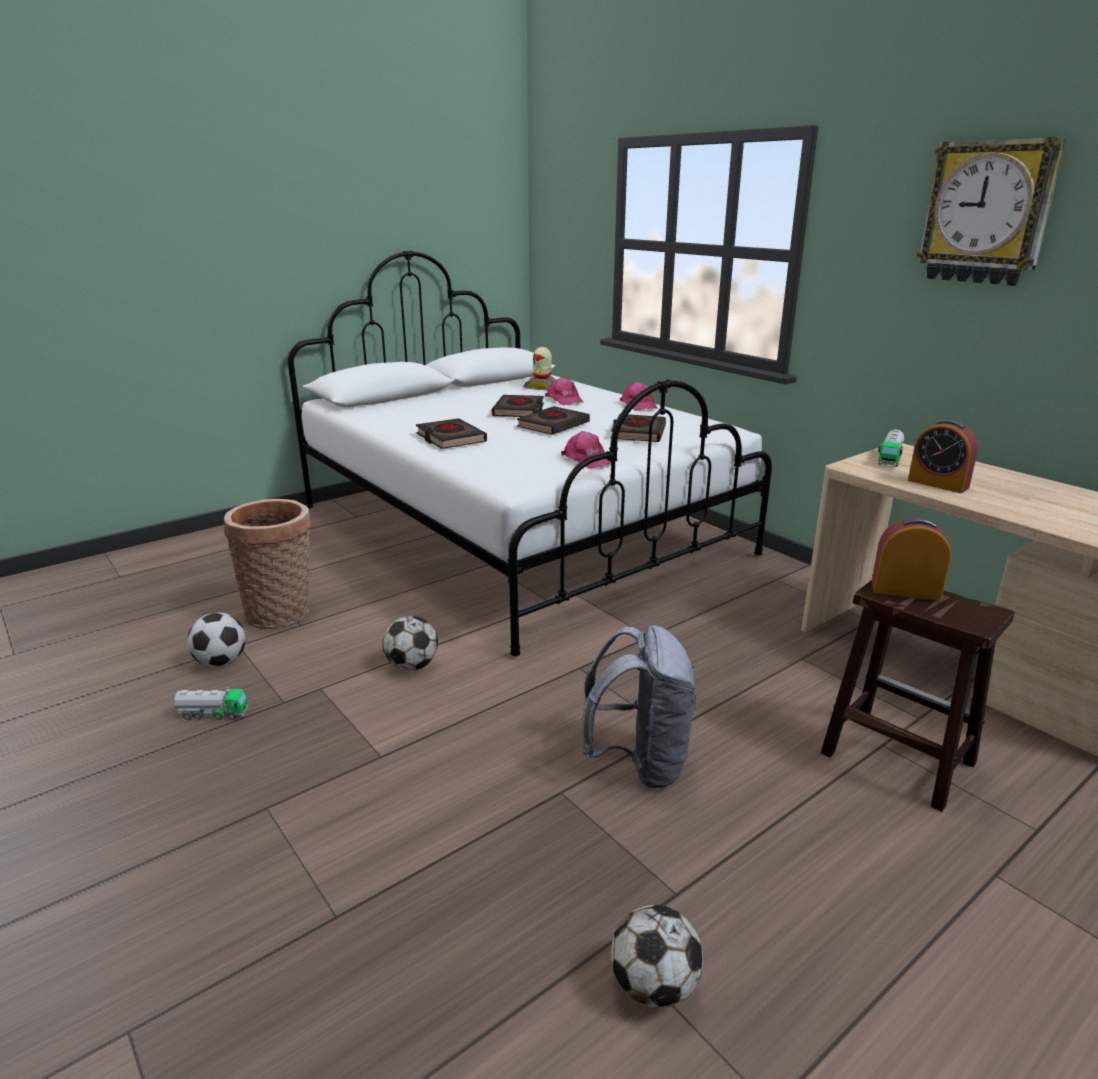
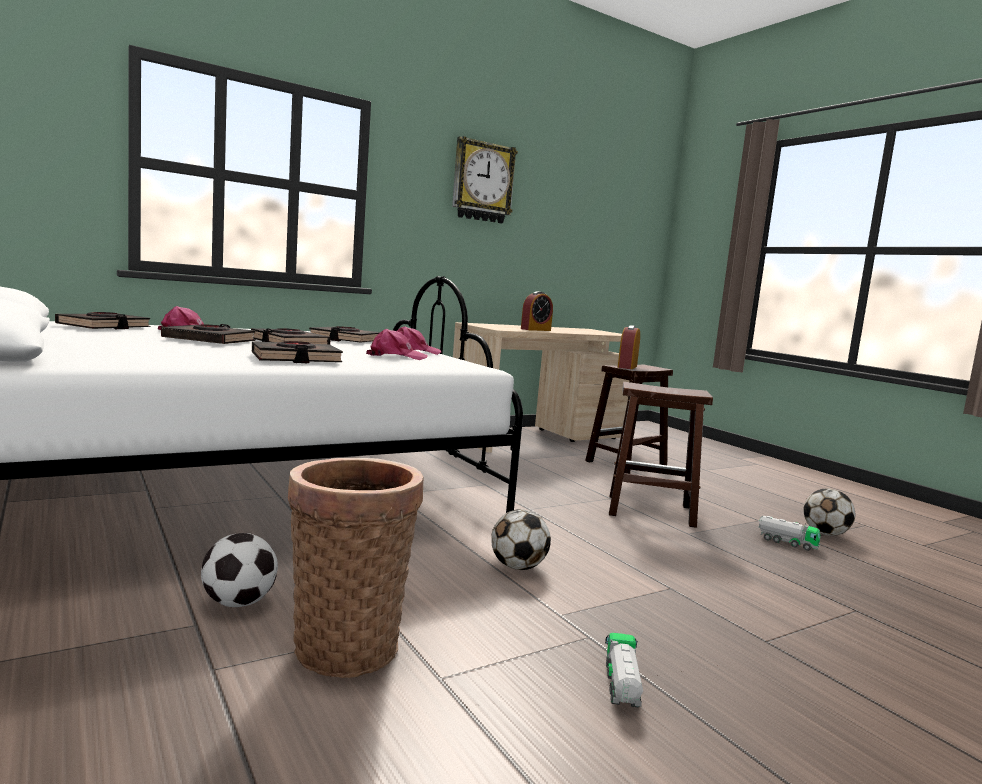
camera: 85 degrees left, 15 degrees down
football [187,613,246,667] -> football moved to [201,533,278,607]
toy robot [523,347,556,390] -> black book [55,312,151,330]
grey backpack [582,625,696,789] -> brown stool [609,382,713,528]
pink cap [620,382,658,411] -> pink cap moved to [366,329,428,360]
toy truck [878,429,904,467] -> toy truck moved to [759,516,821,551]

